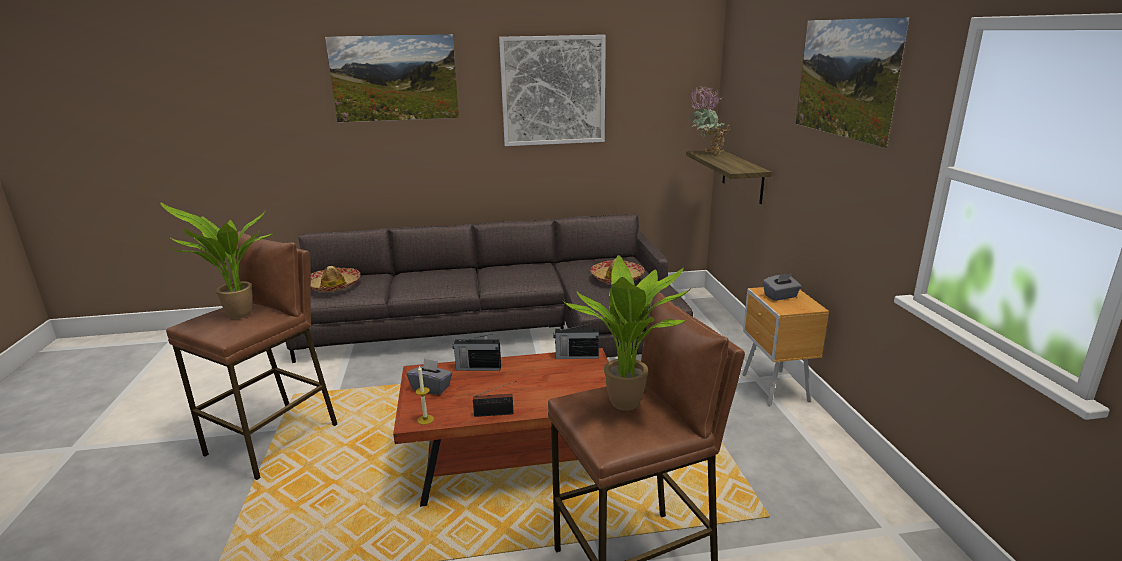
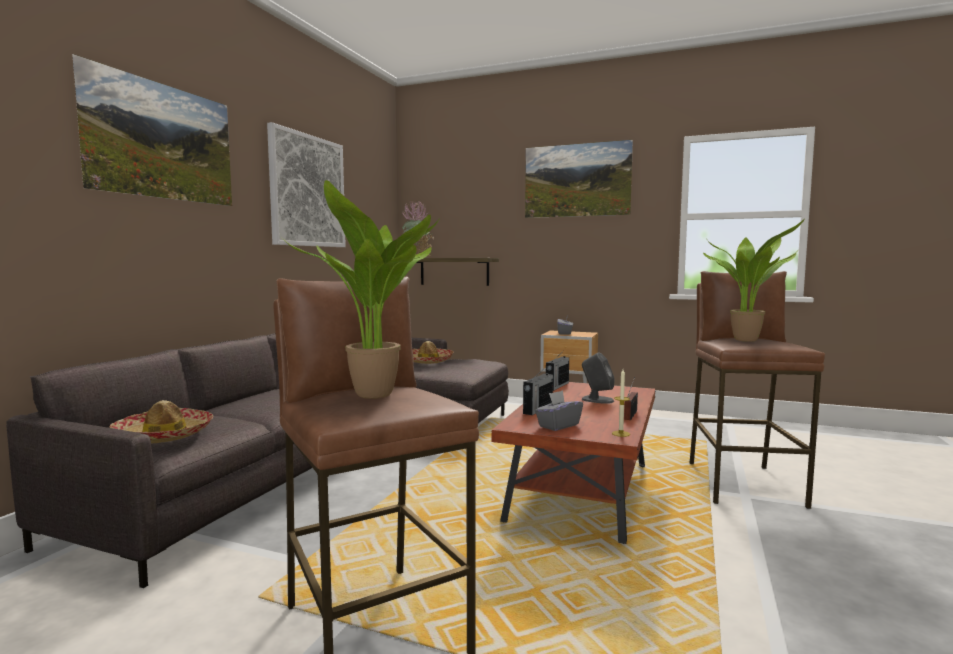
camera: 60 degrees left, 15 degrees down
none -> grey speaker [582,353,614,404]

